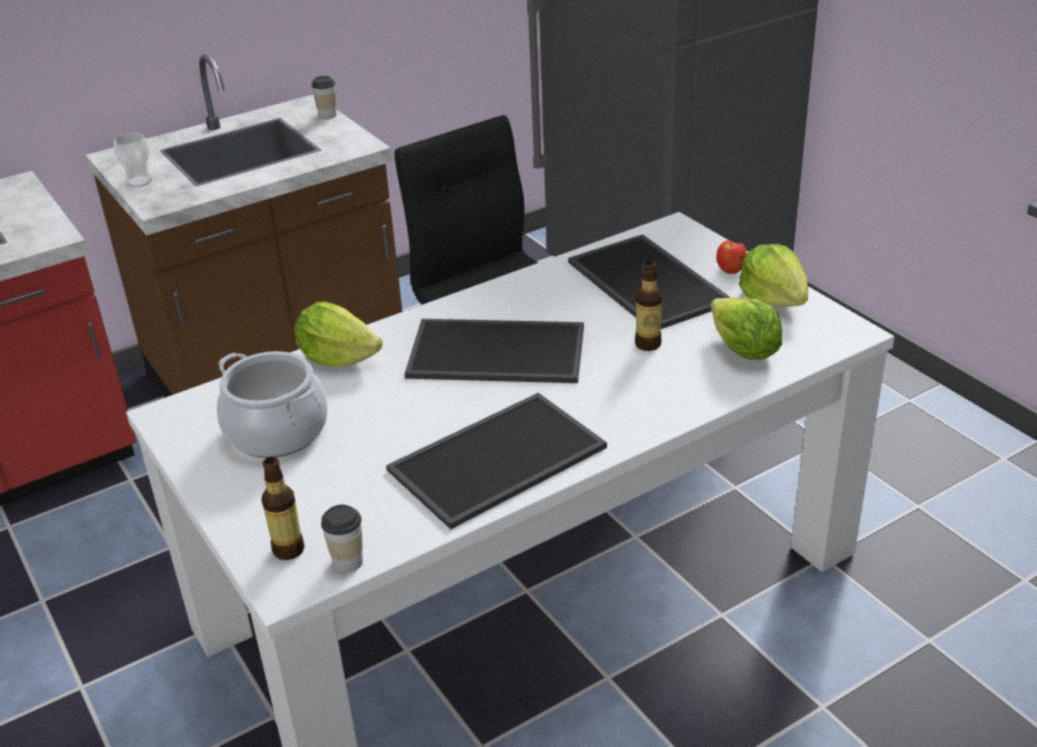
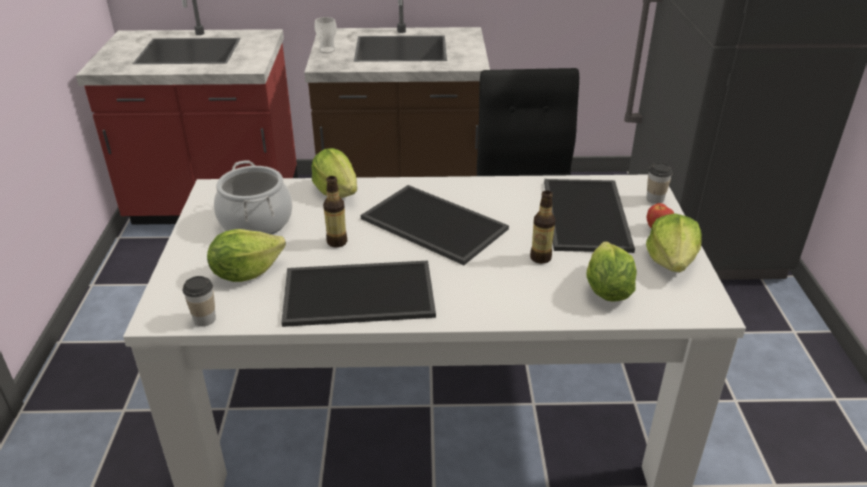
camera: 30 degrees right, 0 degrees up
bottle [262,457,305,560] -> bottle moved to [323,176,347,247]
cup [311,76,337,119] -> cup moved to [646,162,673,204]
none -> lettuce [207,229,286,282]

